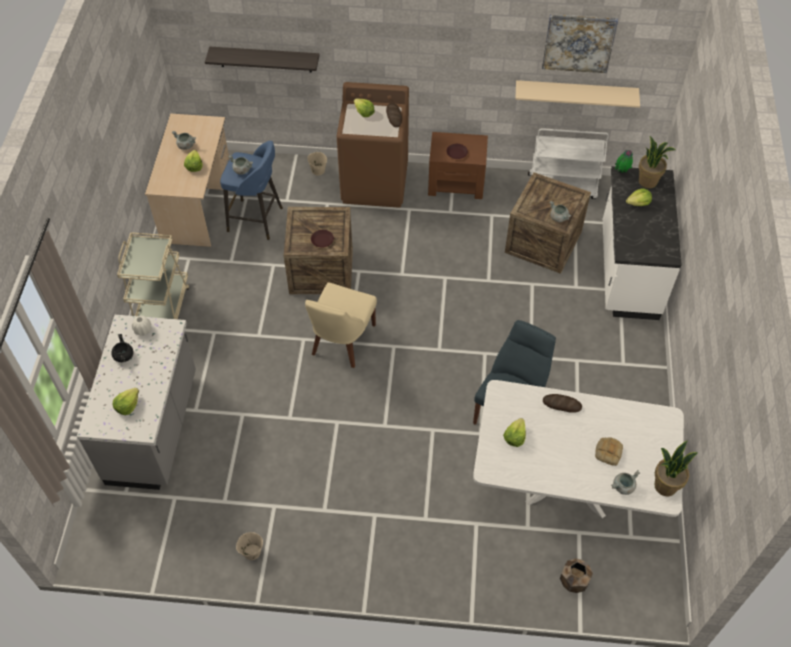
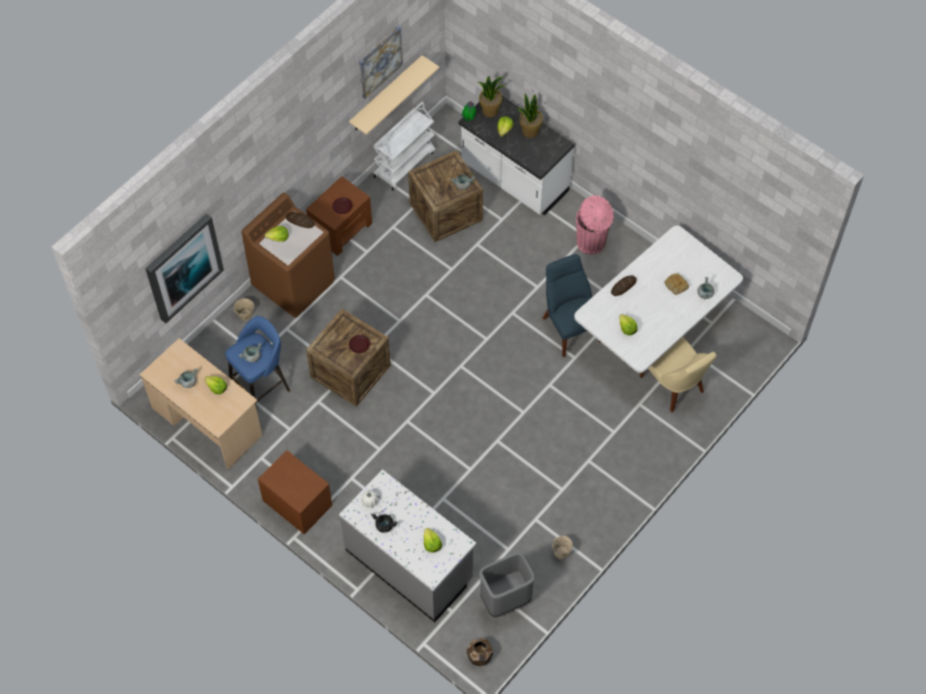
camera: 55 degrees left, 5 degrees up
beige cart [117,232,190,319] -> brown nightstand [258,450,332,534]
shelf [205,47,320,73] -> picture [145,213,224,323]
beige chair [305,283,377,368] -> beige chair moved to [640,337,716,412]
brown planter [560,558,593,593] -> brown planter moved to [467,638,493,666]
potted plant [655,440,698,496] -> potted plant moved to [517,93,543,138]
none -> grey trash can [479,552,535,617]
none -> pink trash can [576,195,614,255]

